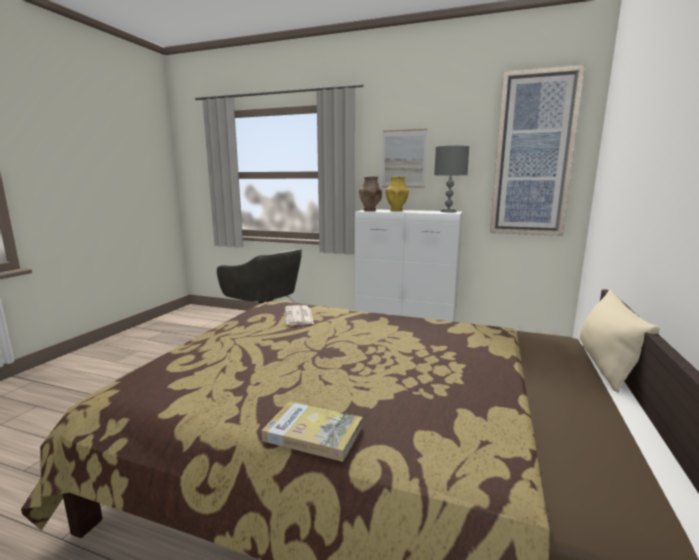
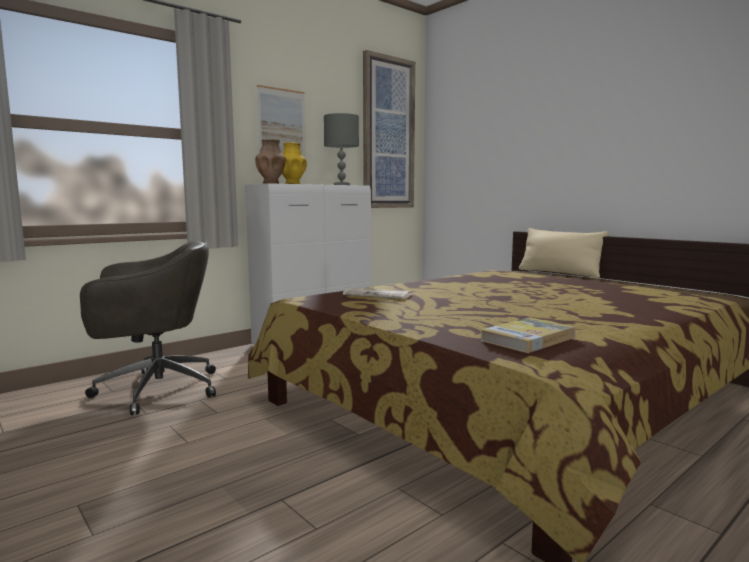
camera: 60 degrees left, 5 degrees down
book [262,402,363,462] -> book moved to [480,317,576,353]

